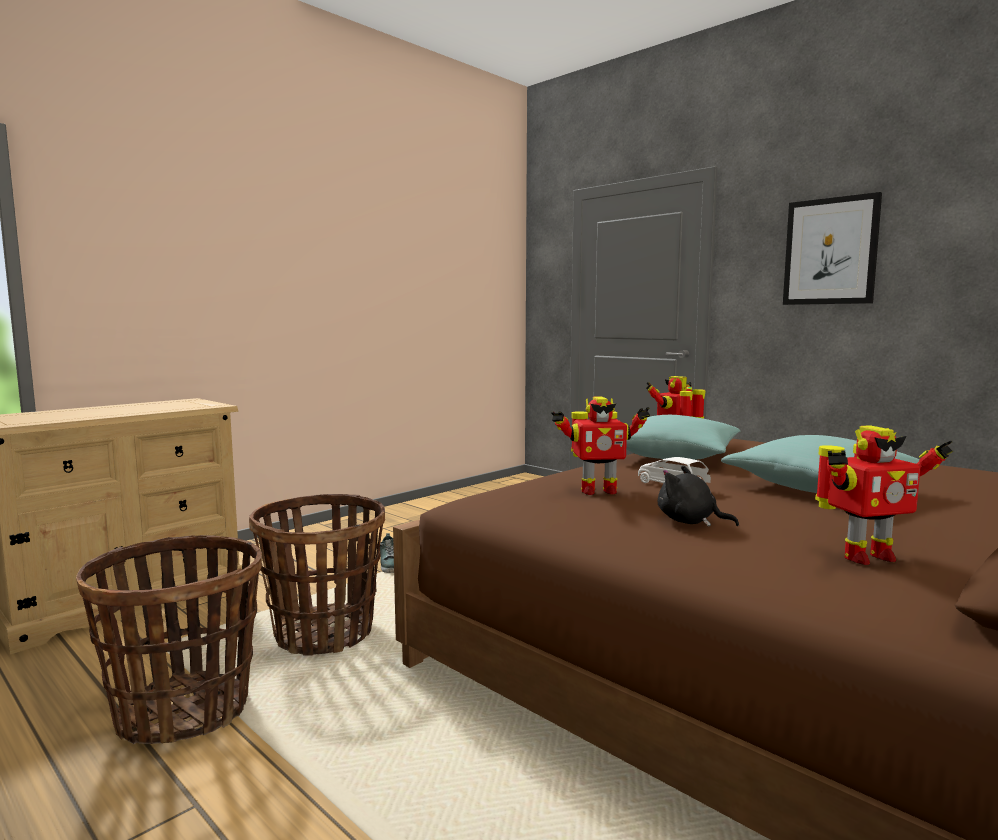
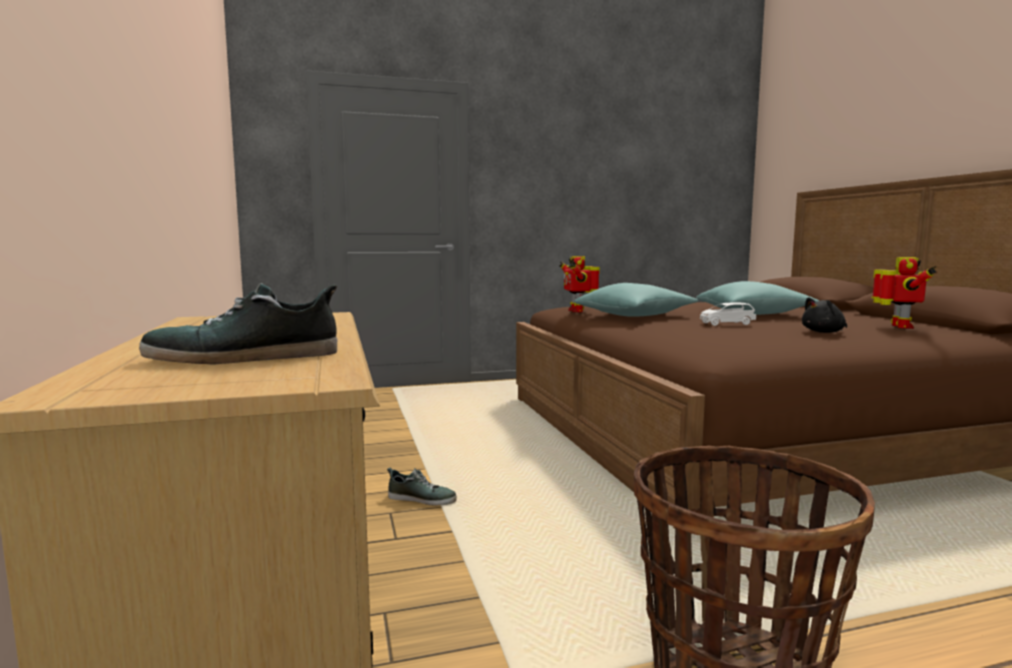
camera: 60 degrees left, 0 degrees up
basket [249,494,385,655] -> none
toy robot [551,396,650,495] -> none
picture [783,192,882,305] -> none
none -> shoe [139,283,337,364]

